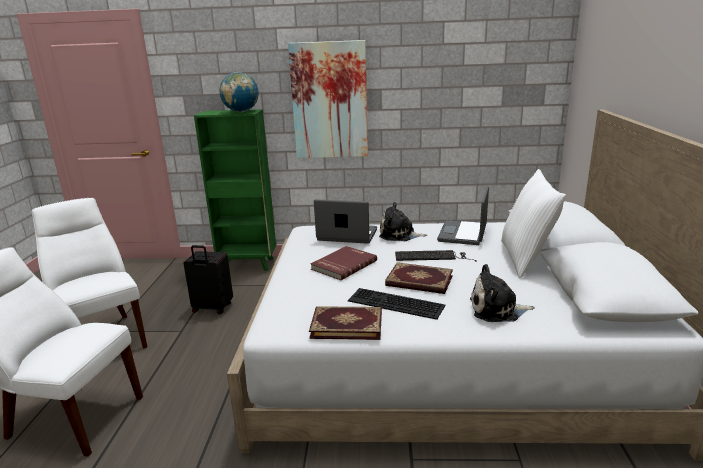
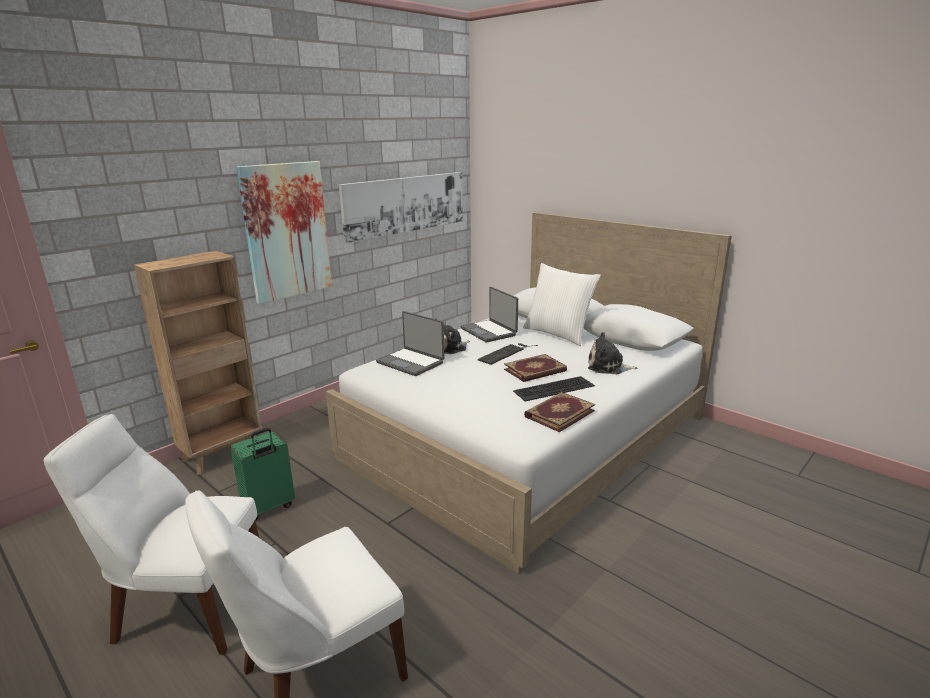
camera: 50 degrees left, 0 degrees up
black suitcase [183,245,233,315] -> green suitcase [230,428,295,521]
green bookcase [194,109,276,271] -> brown bookcase [134,251,262,475]
globe [220,72,259,112] -> none
red book [310,246,377,280] -> none
laptop [314,199,377,244] -> laptop turned 105 degrees counterclockwise [376,311,444,376]
plush toy [470,264,535,322] -> plush toy turned 60 degrees clockwise [588,332,638,374]
none -> picture [339,172,463,243]

